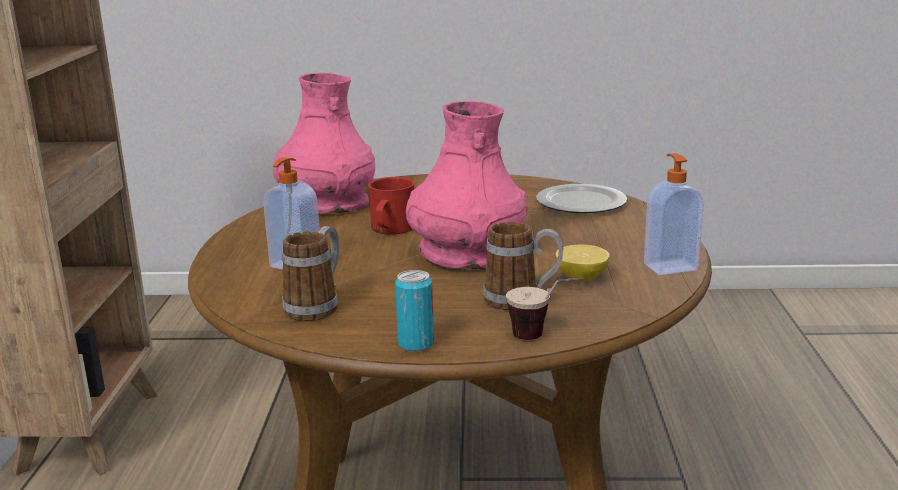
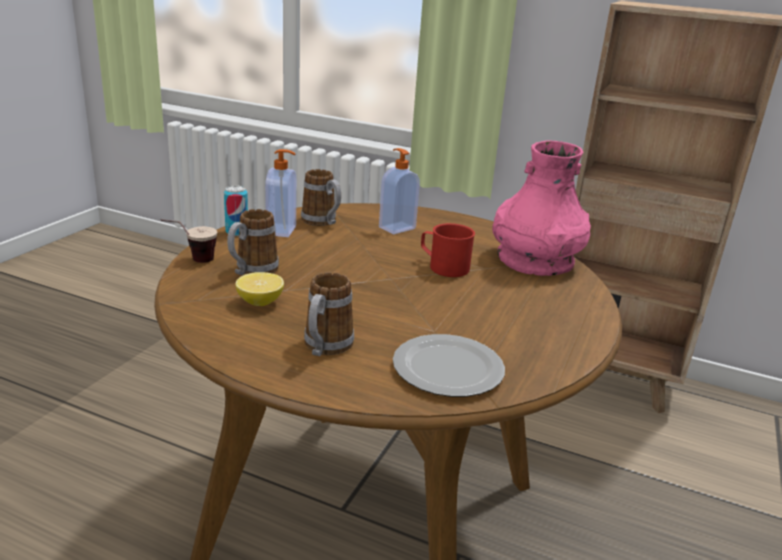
camera: 110 degrees right, 5 degrees up
pink vase [406,101,527,270] -> none
soap dispenser [644,153,704,275] -> soap dispenser moved to [265,149,296,237]
none -> mug [304,272,354,356]

